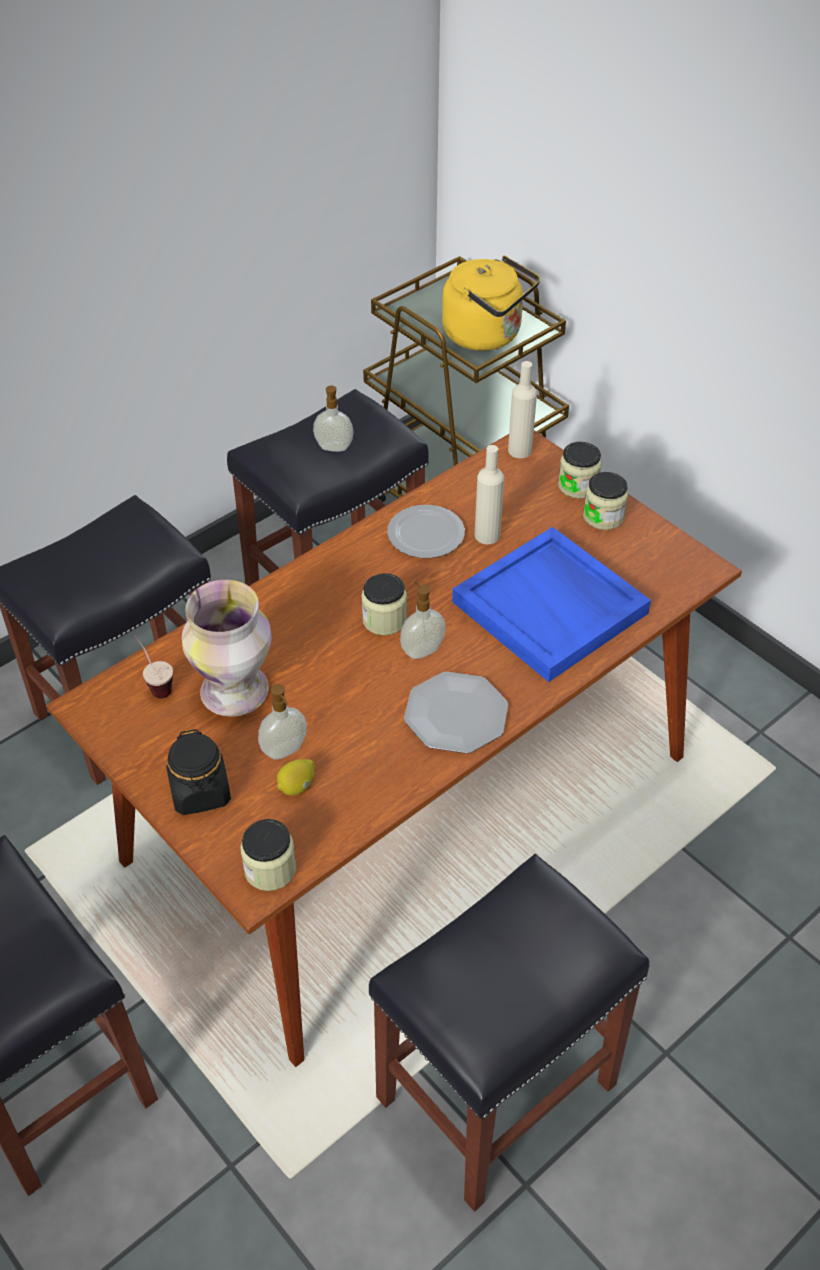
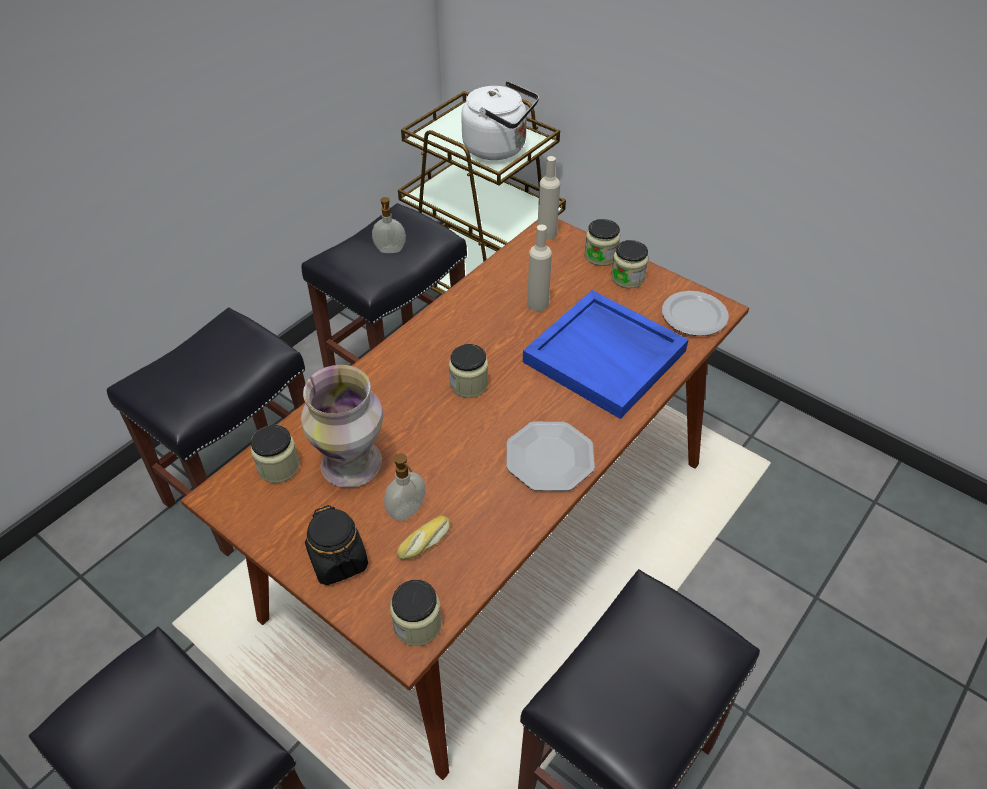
camera: 10 degrees left, 0 degrees up
cup [135,635,173,698] -> jar [251,425,300,483]
lemon [277,759,315,795] -> bread [397,516,451,559]
plate [387,505,465,558] -> plate moved to [662,291,729,336]
soap dispenser [400,581,445,659] -> none
yellow kettle [442,255,540,351] -> white kettle [461,81,539,160]

